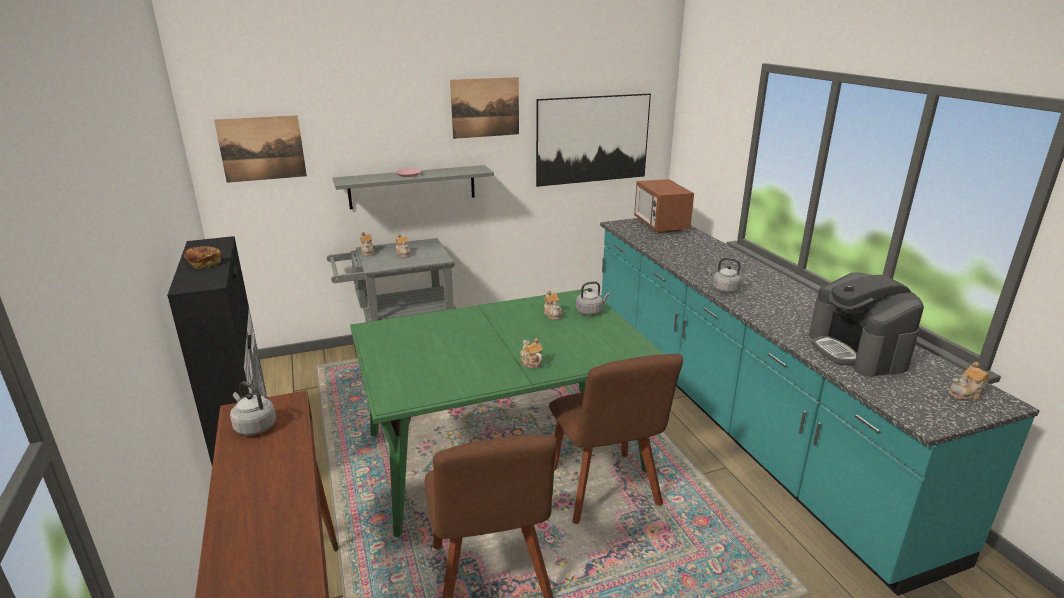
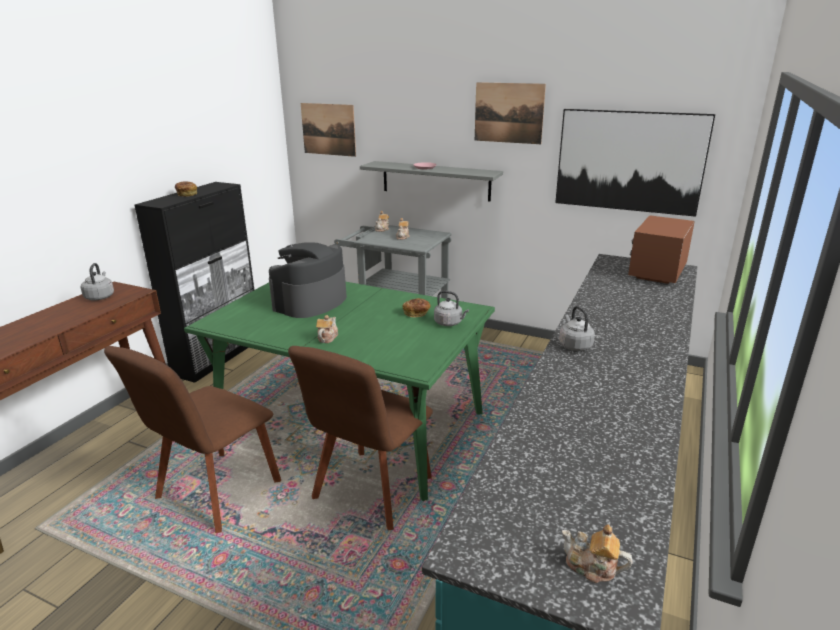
camera: 45 degrees right, 0 degrees up
teapot [543,290,563,320] -> bread [402,298,431,317]
coffee machine [809,272,924,377] -> coffee machine moved to [269,242,347,318]

